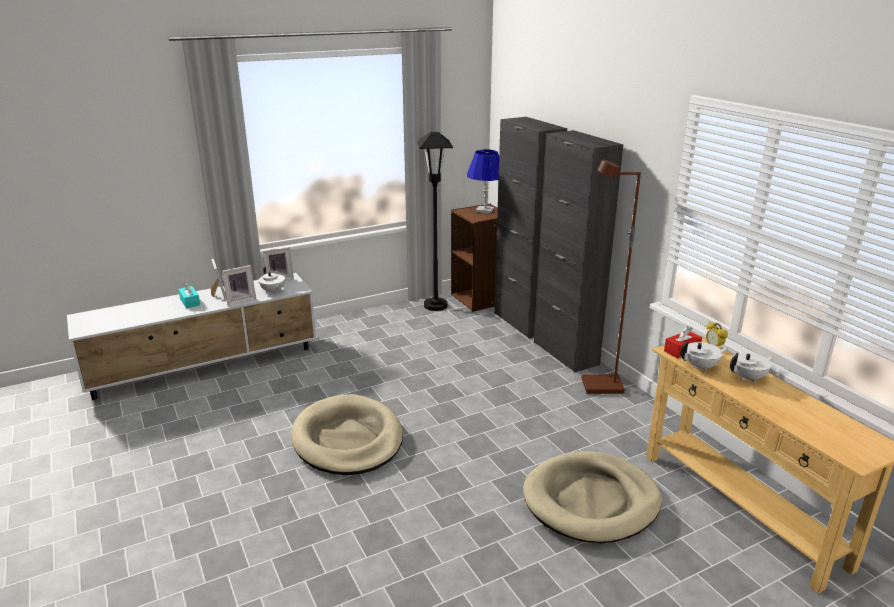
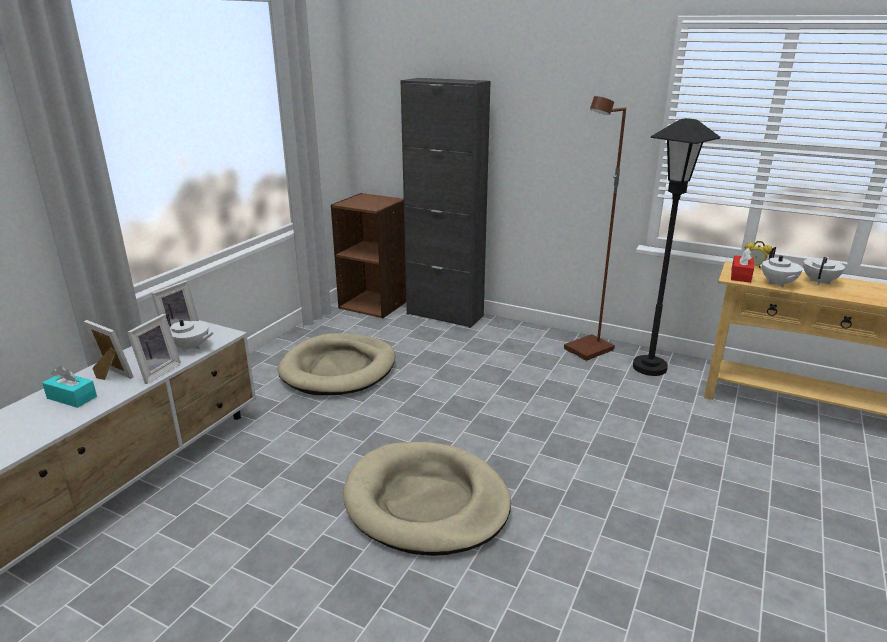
camera: 35 degrees left, 0 degrees up
black floor lamp [417,132,453,311] -> black floor lamp moved to [633,118,721,376]
blue table lamp [467,149,499,213] -> none
beige dog bed [523,451,662,544] -> beige dog bed moved to [278,333,395,395]
black cabinet [534,130,623,373] -> none
white teapot [680,341,729,372] -> white teapot turned 135 degrees clockwise [762,247,803,287]

